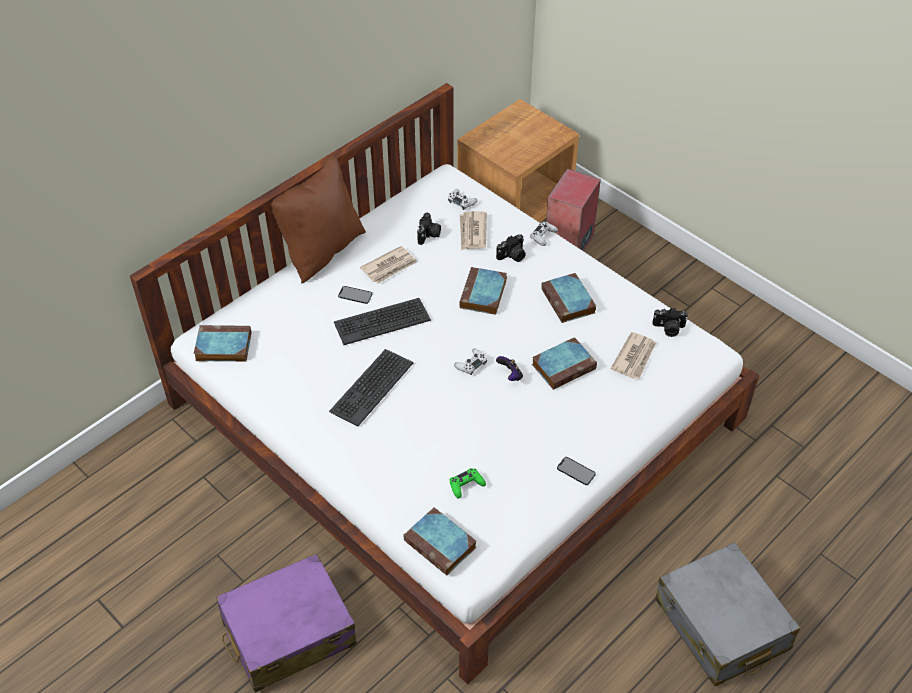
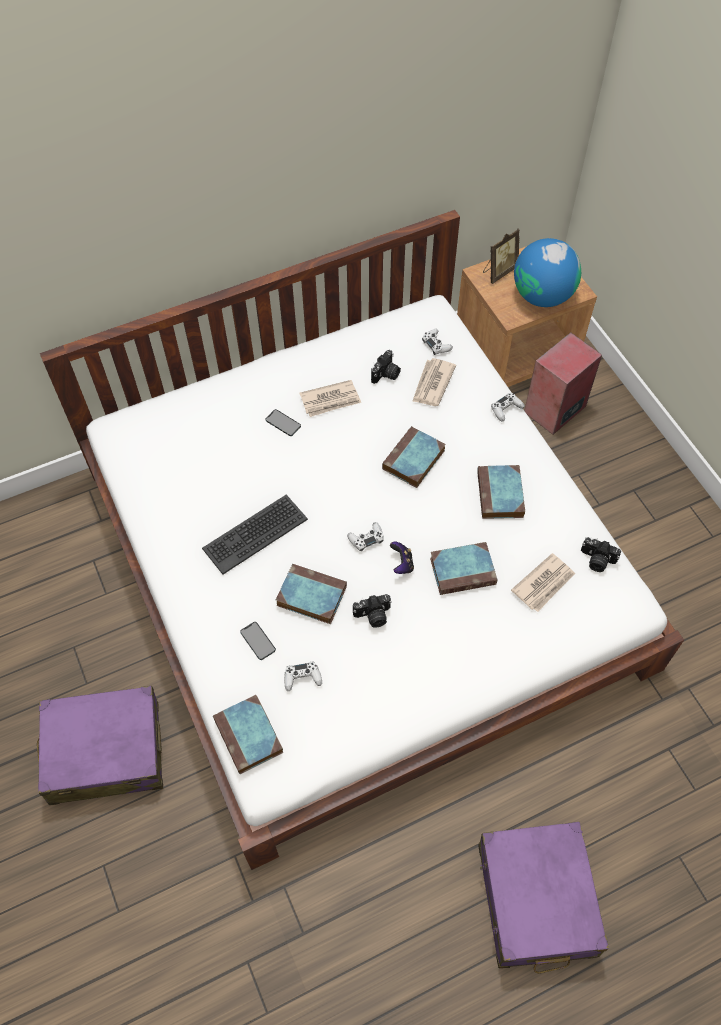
camera: 20 degrees right, 10 degrees up
book [194,325,251,362] -> book moved to [276,564,347,624]
brown pillow [271,154,365,284] -> none
keyboard [334,298,431,345] -> none
green game controller [450,468,486,499] -> white game controller [284,662,322,691]
camera [496,234,526,262] -> camera moved to [353,594,392,628]
phone [557,457,596,485] -> phone moved to [240,622,276,660]
grey suitcase [656,542,800,686] -> purple suitcase [478,822,609,974]
none -> picture frame [483,228,520,284]
none -> globe [514,238,581,307]

